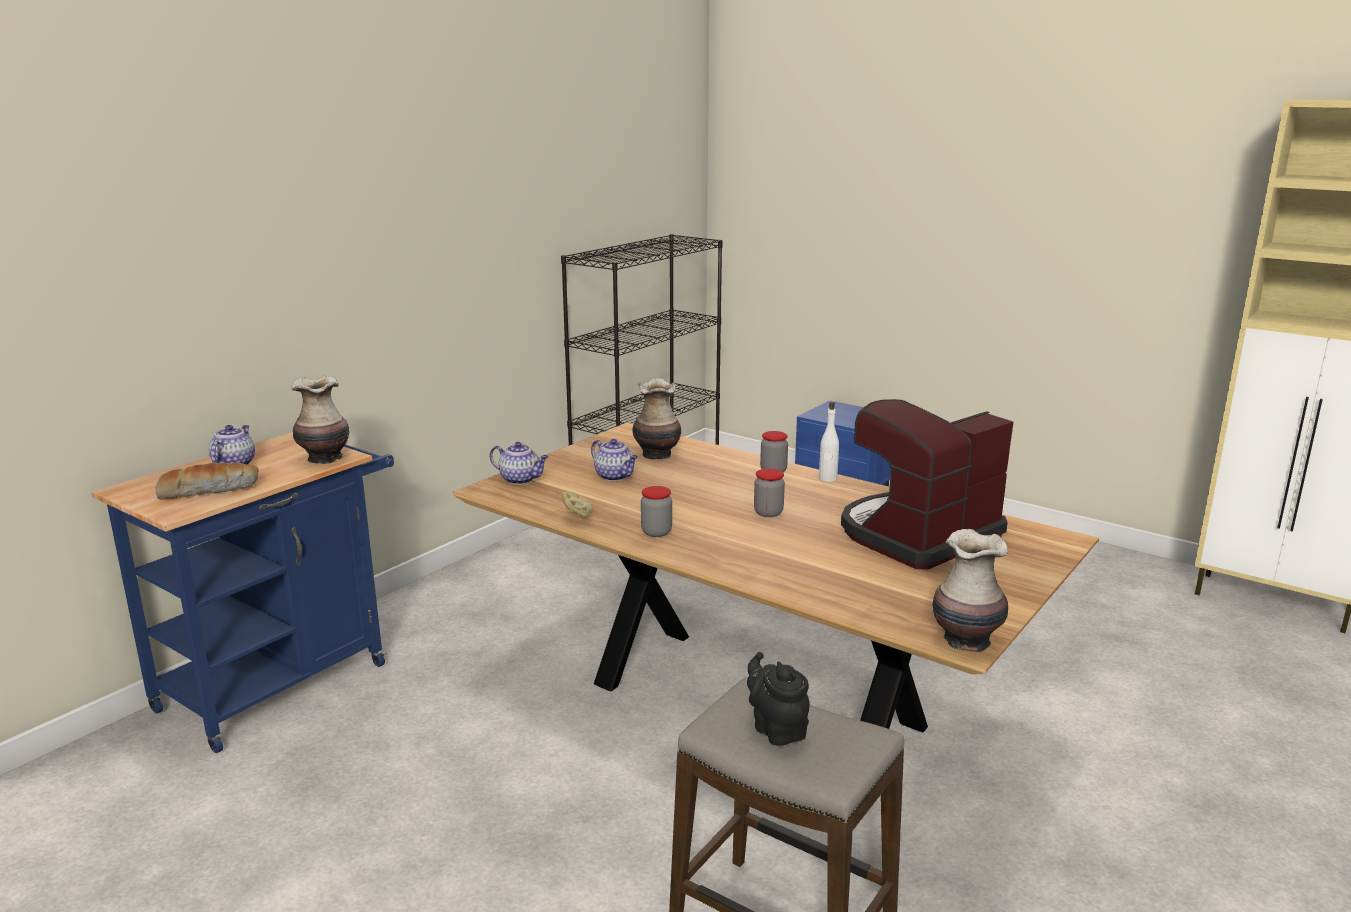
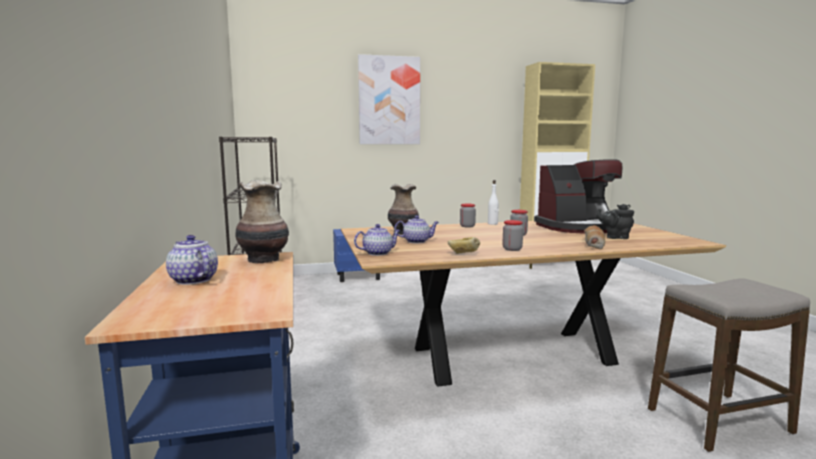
camera: 50 degrees left, 10 degrees down
bread [155,462,258,500] -> bread moved to [584,225,605,249]
black teapot [747,652,810,746] -> black teapot moved to [596,204,634,239]
coffee machine [841,399,1013,570] -> coffee machine turned 105 degrees counterclockwise [534,159,623,234]
vase [932,529,1008,652] -> none
none -> picture [358,54,420,144]

